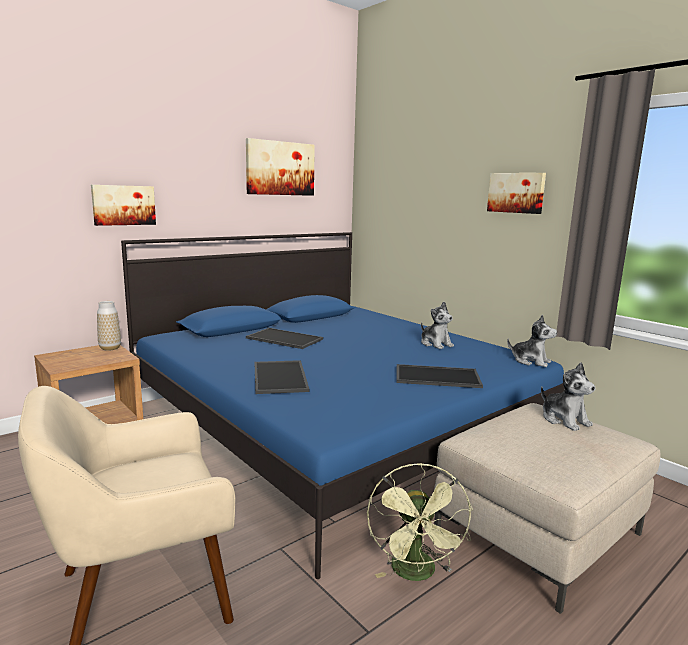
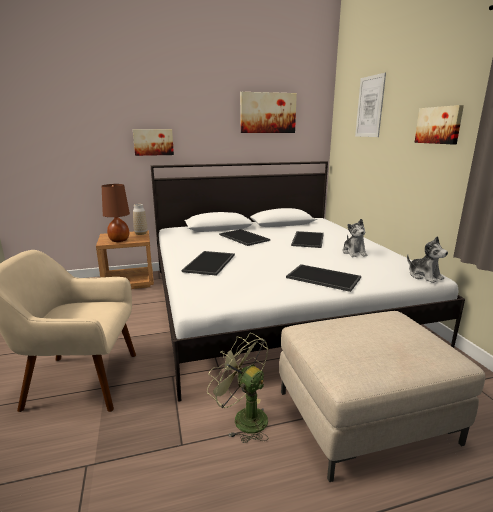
camera: 25 degrees right, 5 degrees up
blue bed [121,232,565,579] -> white bed [151,161,465,402]
green fan [367,463,473,581] -> green fan turned 105 degrees clockwise [207,333,268,443]
plush toy [541,362,596,431] -> none
none -> brown table lamp [102,184,130,242]
none -> tray [291,231,324,248]
none -> picture [355,73,386,137]

